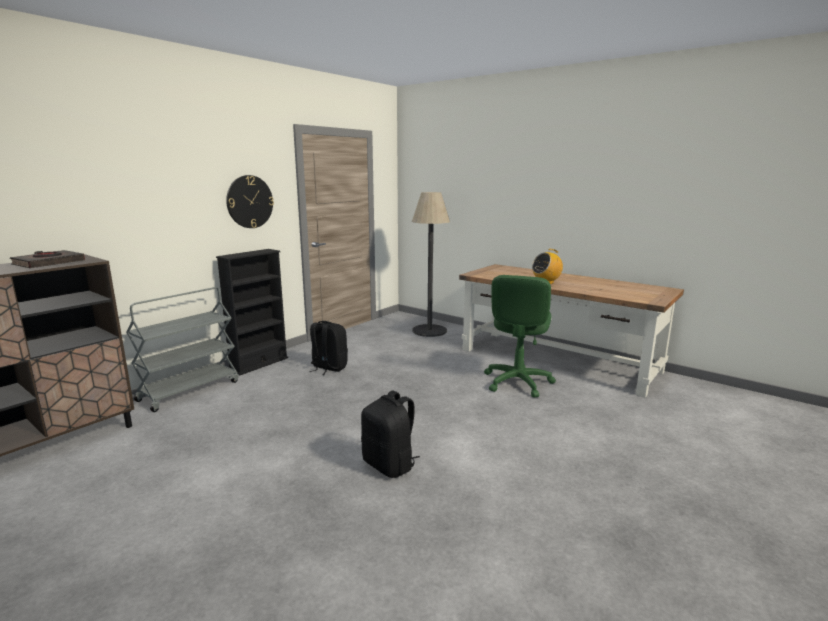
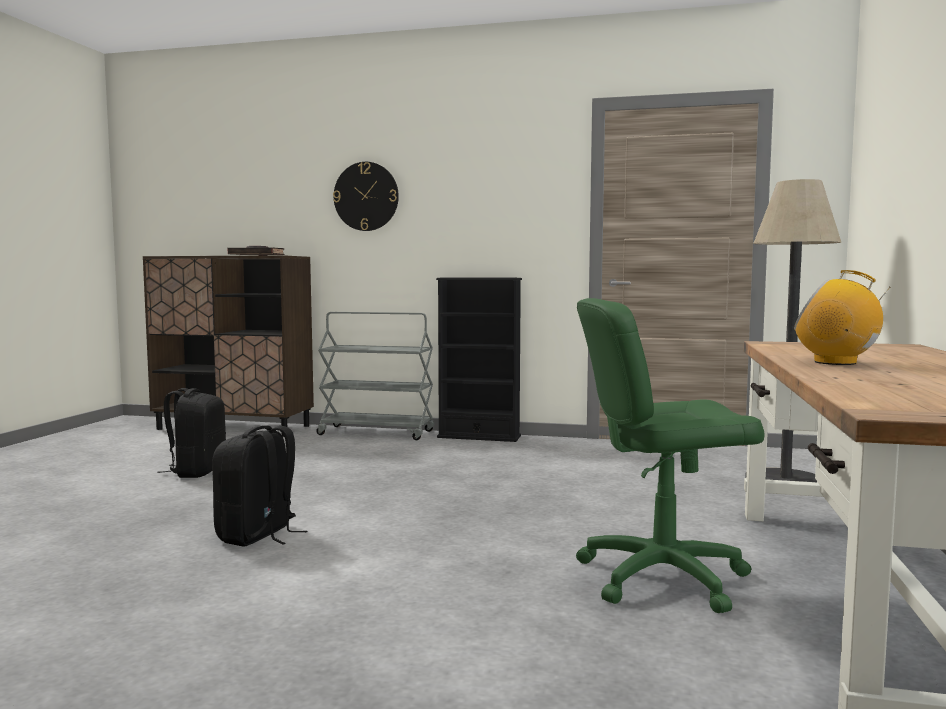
camera: 65 degrees right, 10 degrees down
wall clock [226,175,274,228] -> wall clock moved to [333,162,399,231]
black backpack [310,321,348,375] -> black backpack moved to [157,388,226,478]

